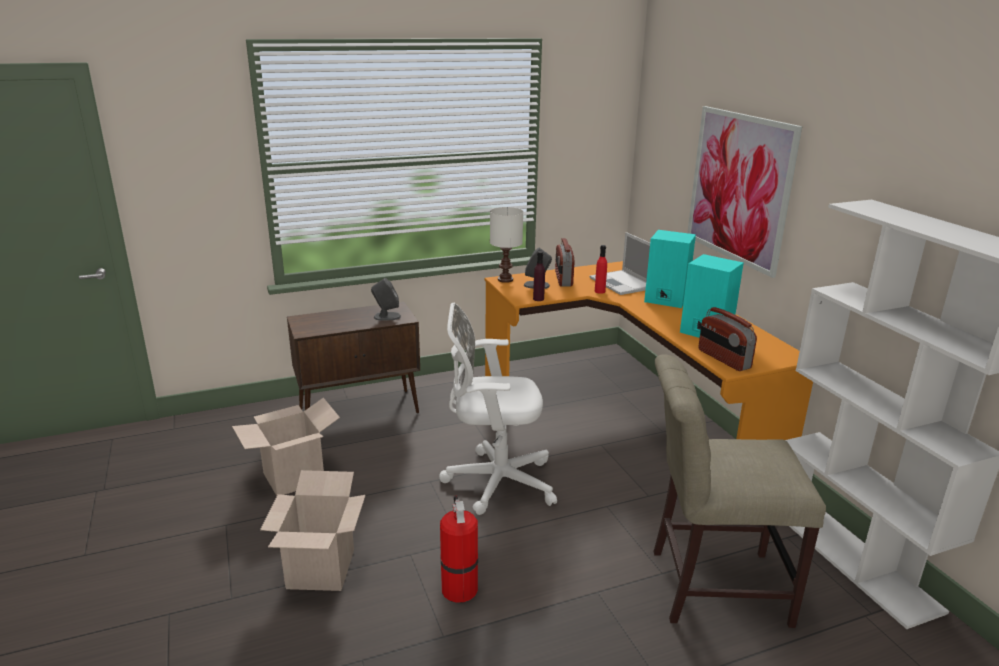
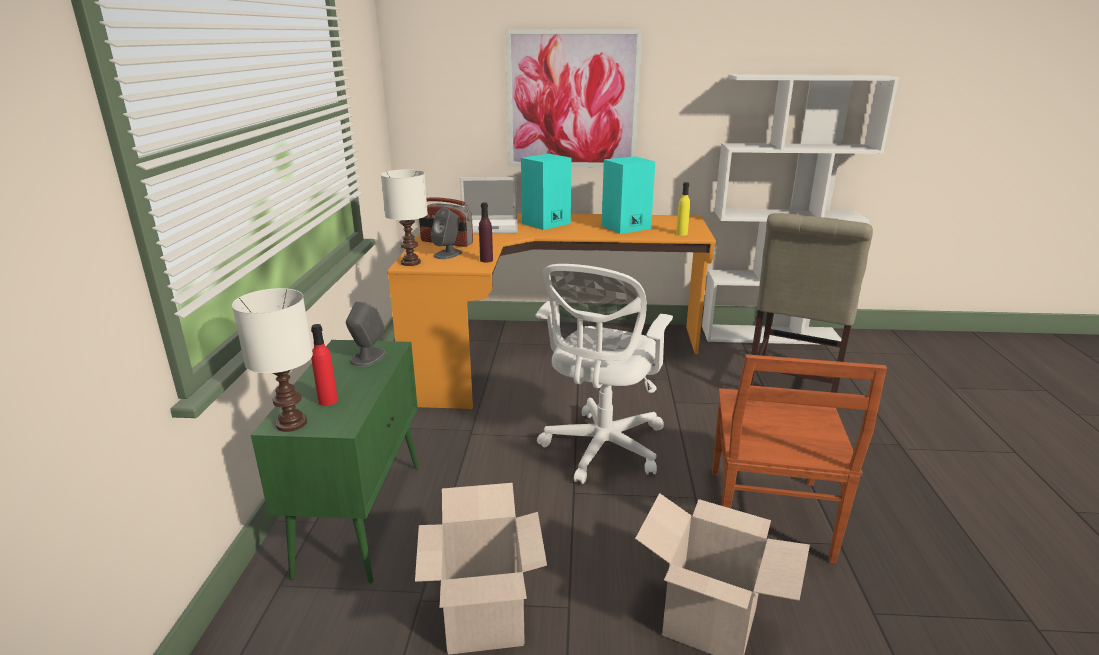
camera: 65 degrees left, 0 degrees up
brown cabinet [287,302,420,414] -> green cabinet [251,340,419,584]
fire extinguisher [440,495,478,603] -> brown chair [712,354,887,563]
red bottle [595,245,607,294] -> red bottle moved to [311,324,338,406]
radio [698,307,757,371] -> yellow bottle [676,182,690,236]
none -> white table lamp [232,288,313,432]

